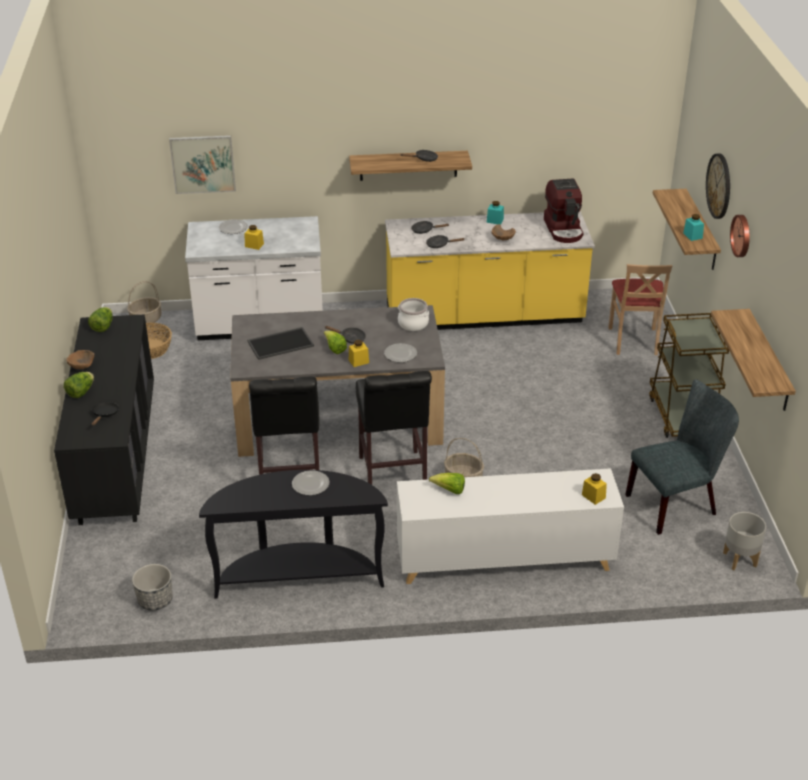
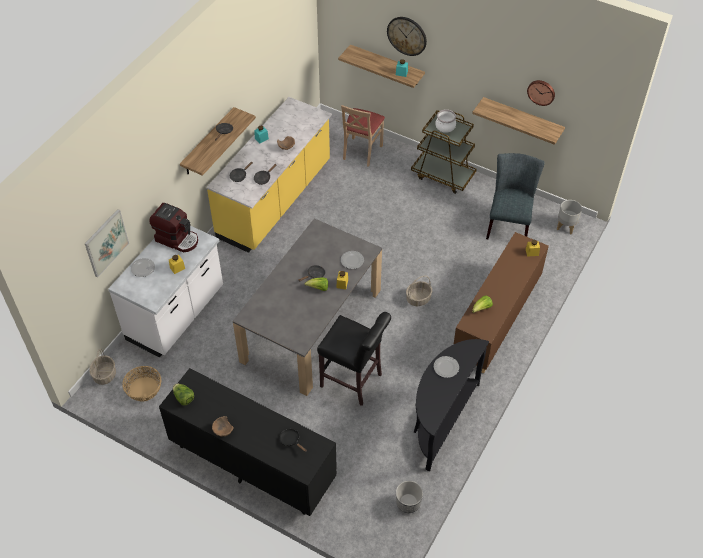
camera: 55 degrees left, 15 degrees up
lettuce [64,372,94,398] -> none
tray [247,327,314,360] -> none
black stool [356,371,432,485] -> none
white cabinet [397,468,624,584] -> brown cabinet [453,232,549,373]
cooking pot [398,298,429,331] -> cooking pot moved to [435,109,456,133]
coffee machine [544,178,583,243] -> coffee machine moved to [149,203,198,253]
beige chair [608,264,672,355] -> beige chair turned 75 degrees clockwise [341,105,385,167]
wall clock [730,215,750,257] -> wall clock moved to [527,80,555,106]

